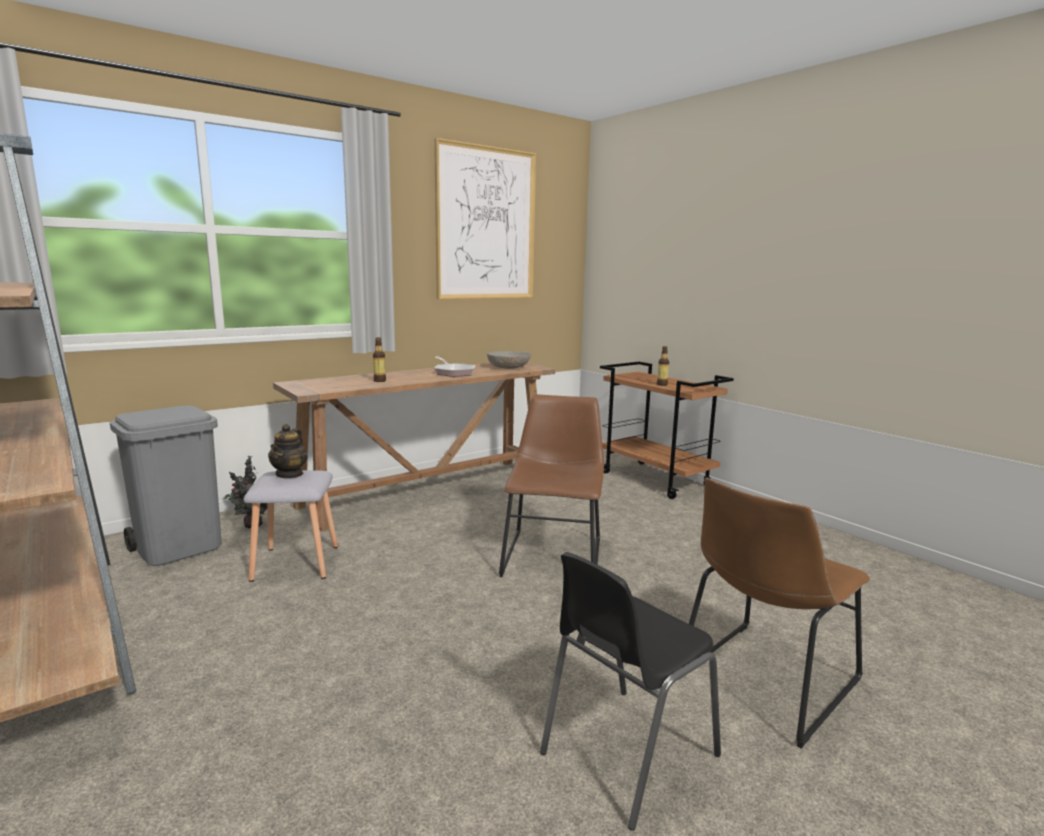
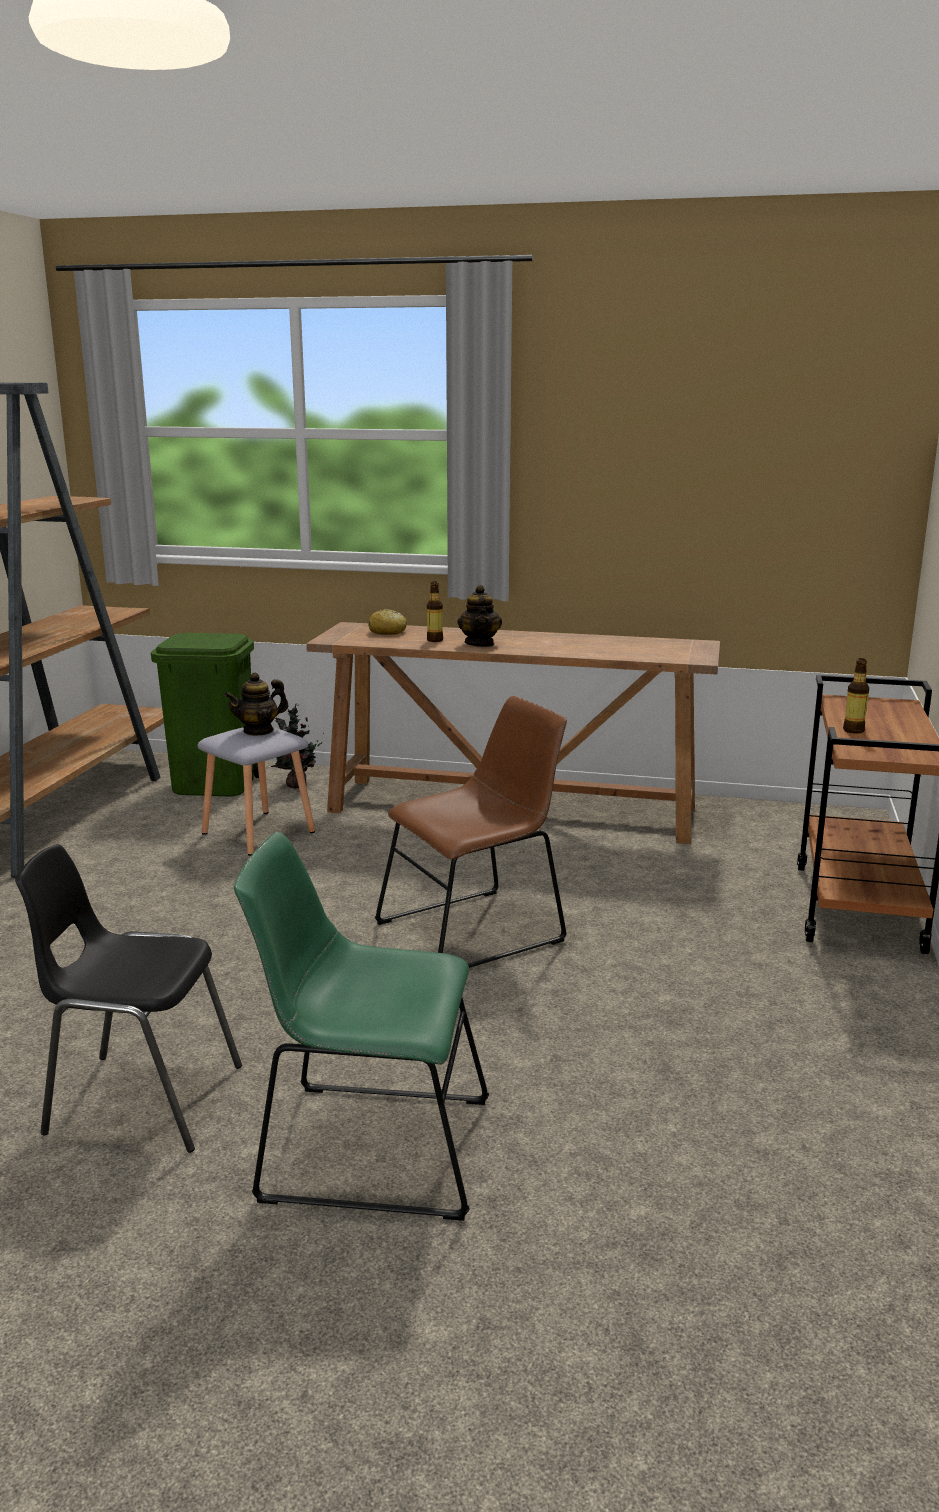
camera: 50 degrees right, 5 degrees up
grey trash can [110,405,222,566] -> green trash can [151,633,259,796]
picture [434,138,536,299] -> none
frying pan [434,357,475,377] -> none
grey bowl [487,351,531,369] -> none
brown chair [689,478,870,748] -> green chair [234,832,489,1221]
none -> bread [368,609,407,635]
none -> teapot [457,585,502,647]

